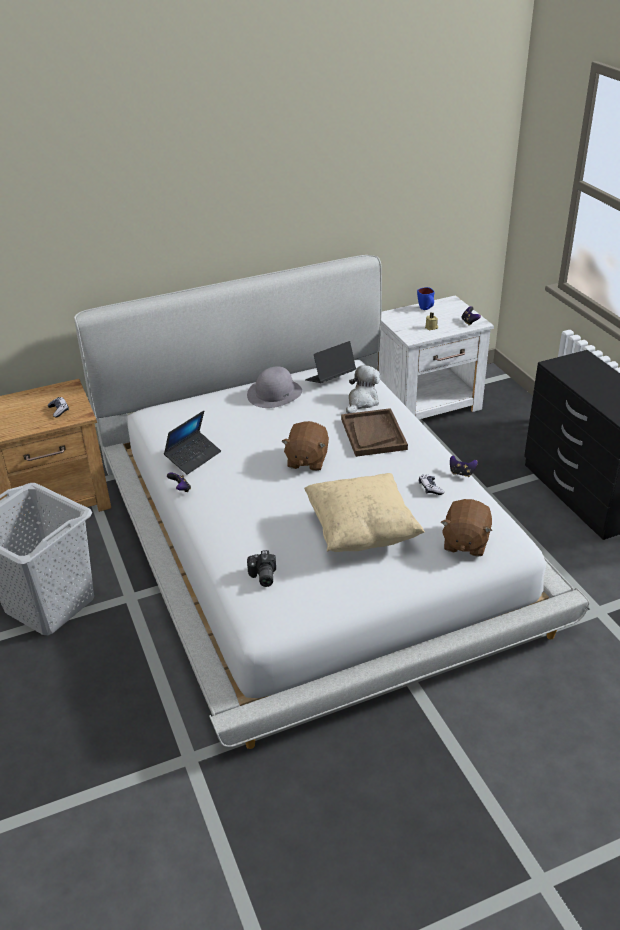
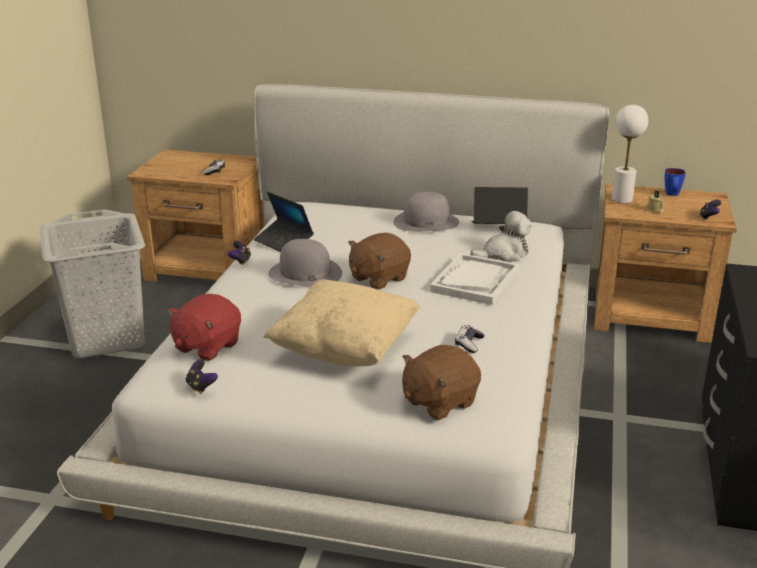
camera: 35 degrees right, 10 degrees down
laptop [164,410,221,475] -> laptop turned 60 degrees clockwise [254,192,314,252]
camera [247,550,276,587] -> red plush toy [167,294,241,361]
brown tray [341,408,408,457] -> white tray [430,253,519,305]
white nightstand [378,295,494,420] -> brown nightstand [594,184,737,343]
game controller [450,455,478,477] -> game controller moved to [186,359,218,394]
none -> grey hat [268,239,342,287]
none -> white table lamp [612,105,648,203]

